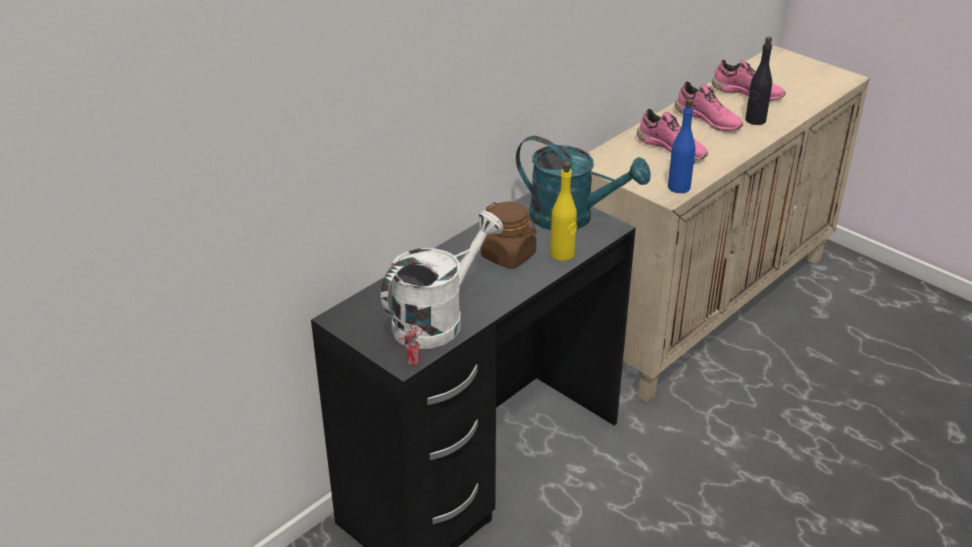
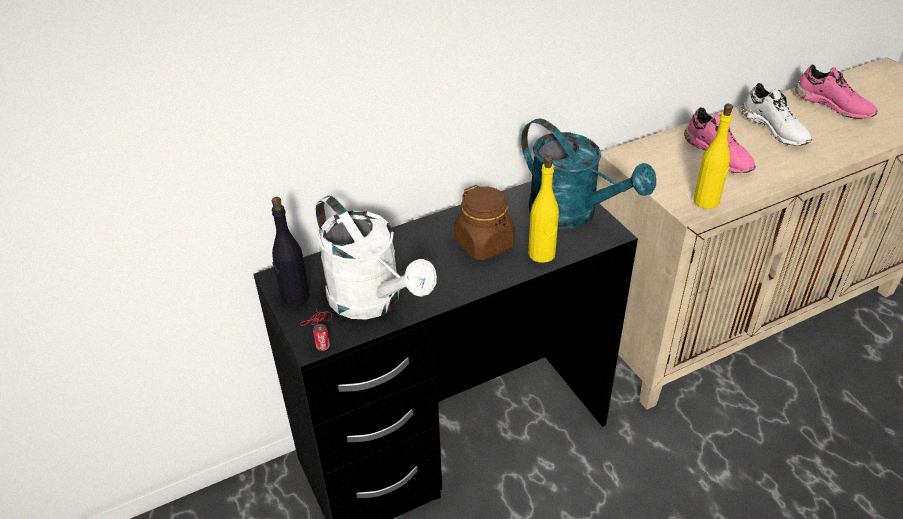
camera: 20 degrees right, 5 degrees up
white watering can [381,211,504,349] -> white watering can turned 75 degrees clockwise [315,196,437,319]
blue bottle [668,99,696,193] -> yellow bottle [694,104,733,209]
pink shoe [675,81,743,131] -> white shoe [742,83,812,146]
black bottle [745,37,772,125] -> black bottle moved to [272,197,310,307]

